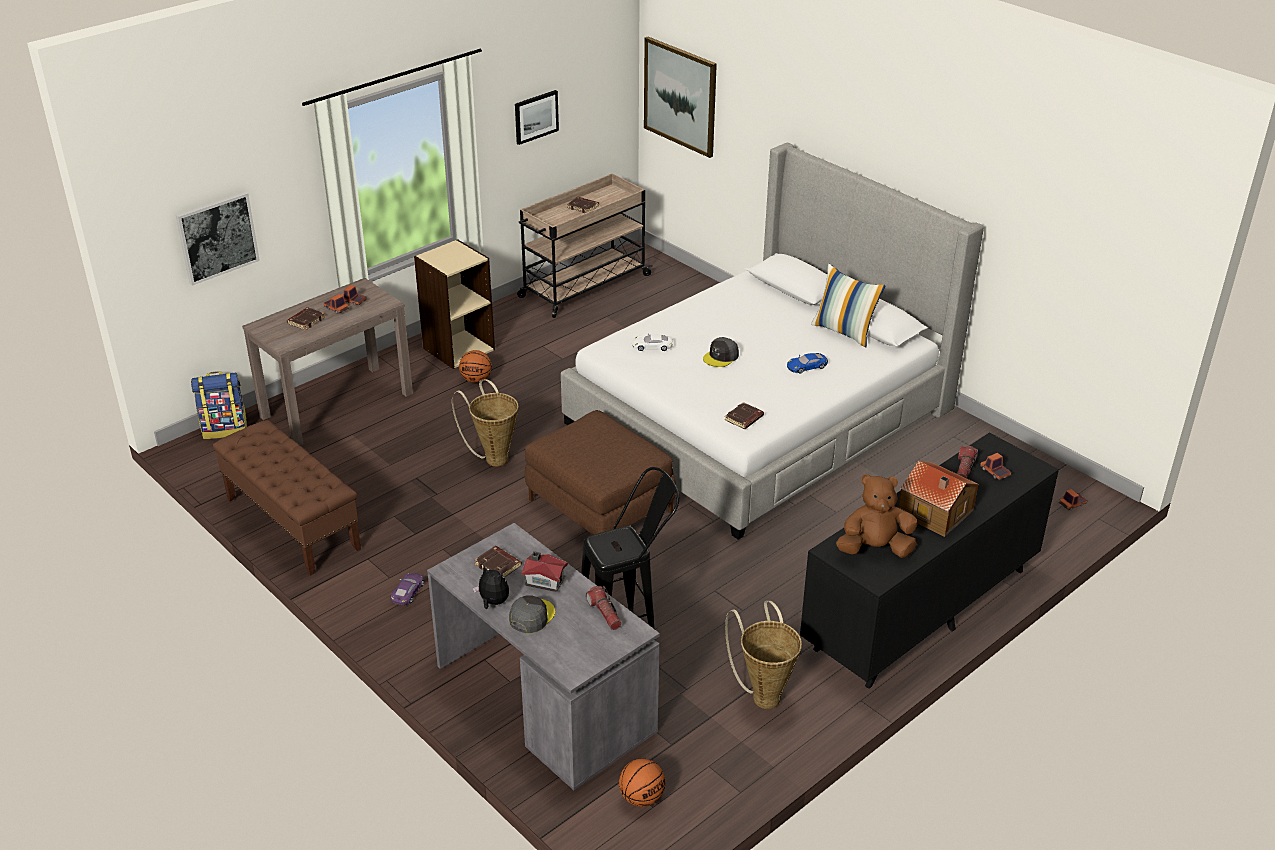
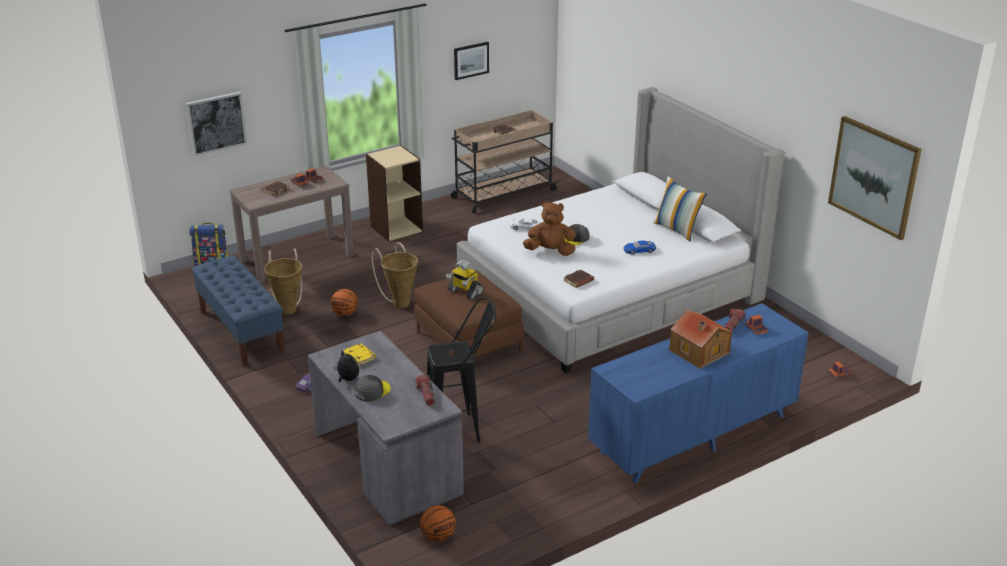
camera: 10 degrees right, 5 degrees down
brown bench [213,420,361,576] -> blue bench [192,256,285,367]
basketball [459,350,492,383] -> basketball moved to [331,289,358,316]
brown book [474,546,522,577] -> yellow book [342,343,376,366]
toy house [521,551,568,592] -> none
picture [644,37,717,158] -> picture moved to [828,116,922,240]
basket [725,601,802,709] -> basket moved to [264,248,302,315]
black dresser [800,433,1059,689] -> blue dresser [588,303,808,484]
brown plush toy [836,474,917,558] -> brown plush toy moved to [523,201,576,256]
none -> toy robot [446,260,484,300]

